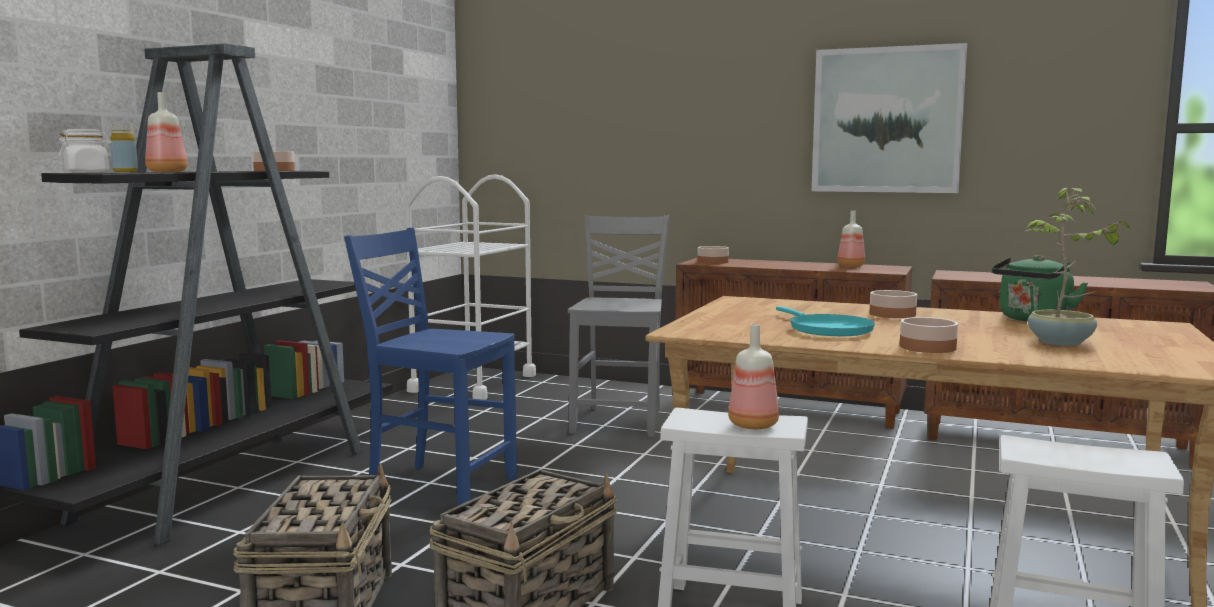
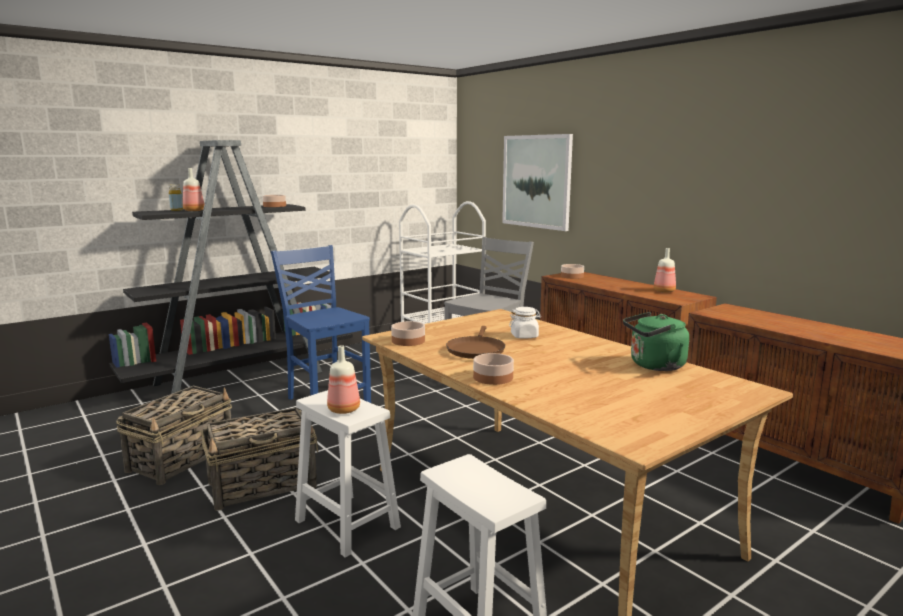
camera: 30 degrees right, 5 degrees up
white jar [59,129,112,172] -> white jar moved to [509,307,541,339]
turquoise frying pan [776,306,875,336] -> brown frying pan [446,326,505,359]
picture [812,43,967,193] -> picture moved to [502,134,573,231]
bowl [870,290,917,318] -> bowl moved to [391,321,425,346]
potted plant [1026,188,1129,346] -> none

